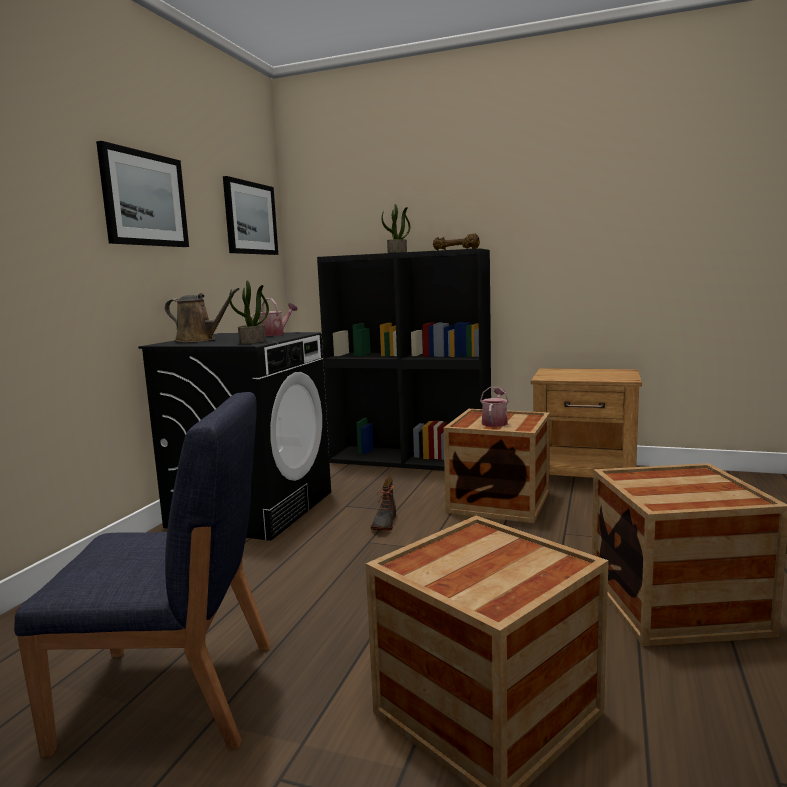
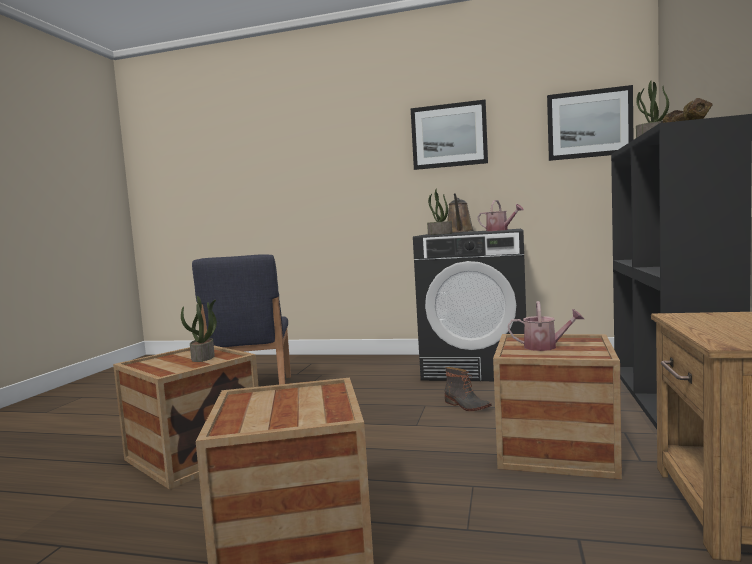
camera: 85 degrees right, 5 degrees down
boot [371,478,396,531] -> boot turned 135 degrees counterclockwise [445,367,492,411]
none -> potted plant [181,296,217,362]

